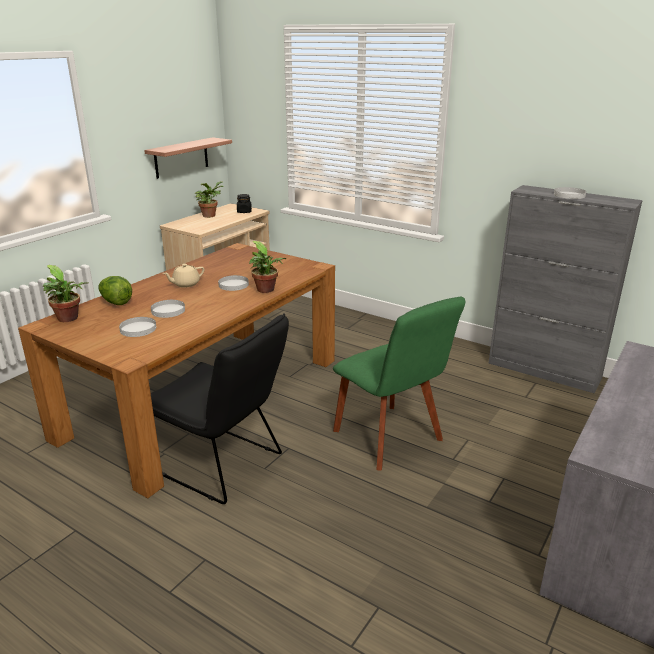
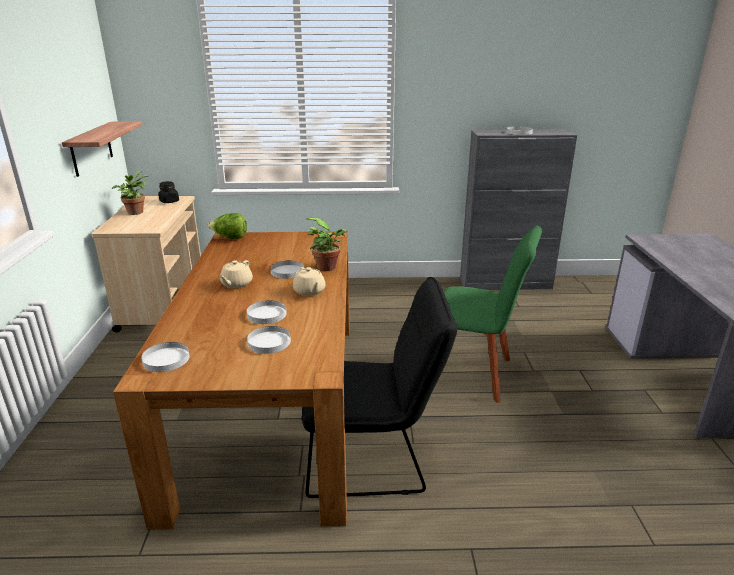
camera: 35 degrees left, 0 degrees up
potted plant [43,265,89,322] -> white plate [141,342,190,372]
lettuce [99,276,132,305] -> lettuce moved to [208,213,247,239]
none -> beige teapot [293,267,326,296]

